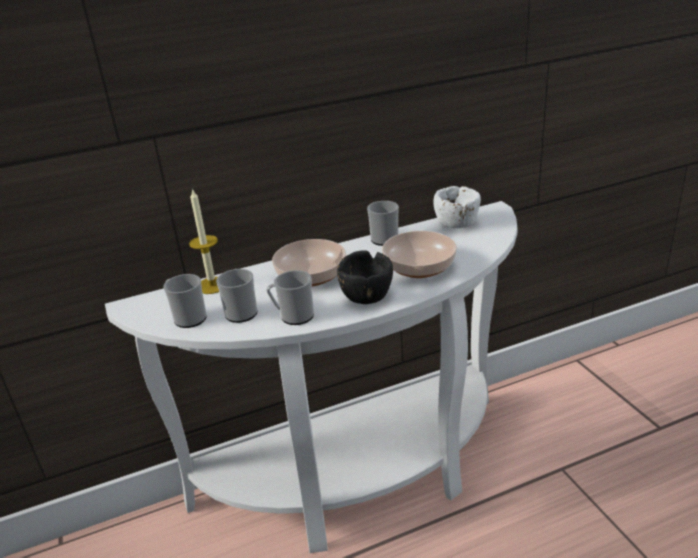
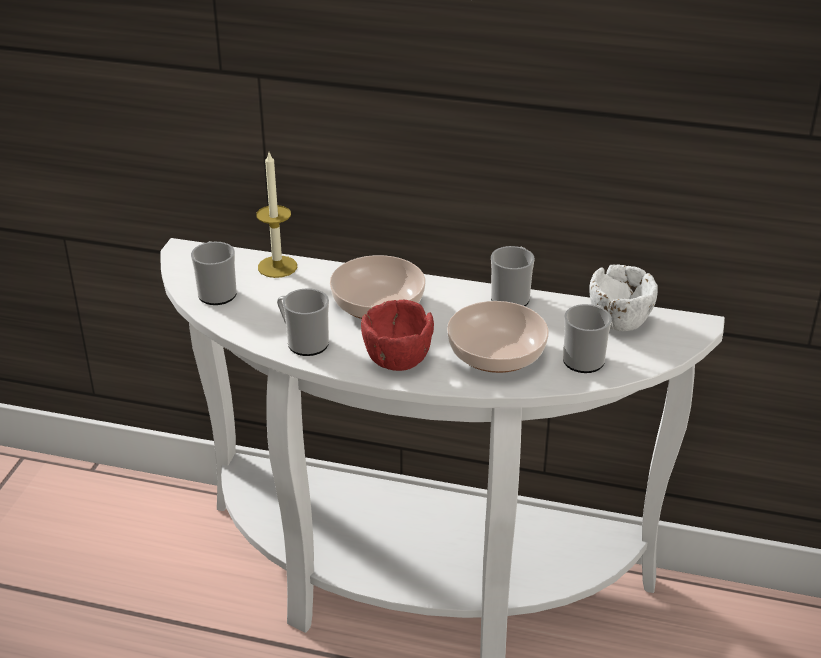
camera: 35 degrees right, 5 degrees up
mug [216,269,257,323] -> mug moved to [563,304,612,373]
black bowl [337,250,393,304] -> red bowl [361,300,434,371]

